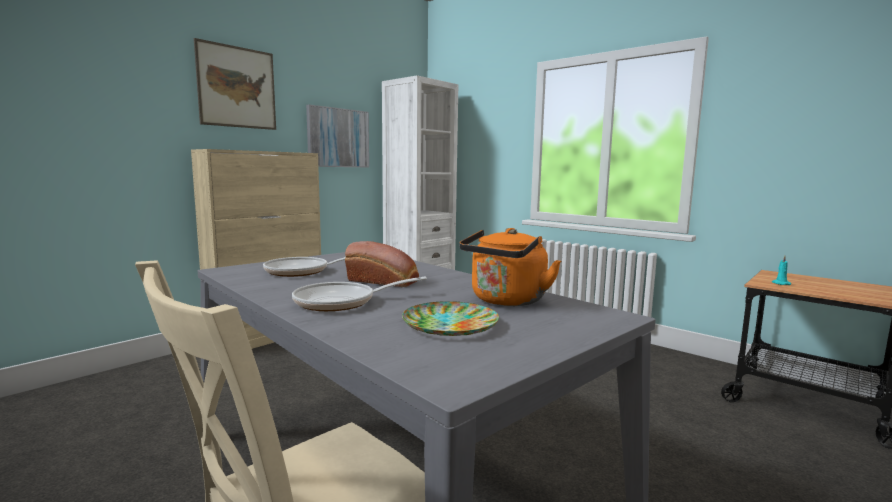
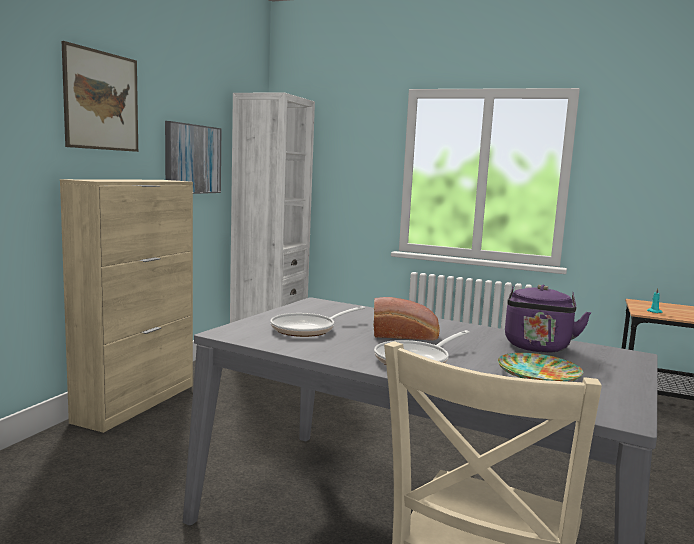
camera: 20 degrees left, 0 degrees up
orange kettle [459,228,561,306] -> purple kettle [505,285,591,353]

